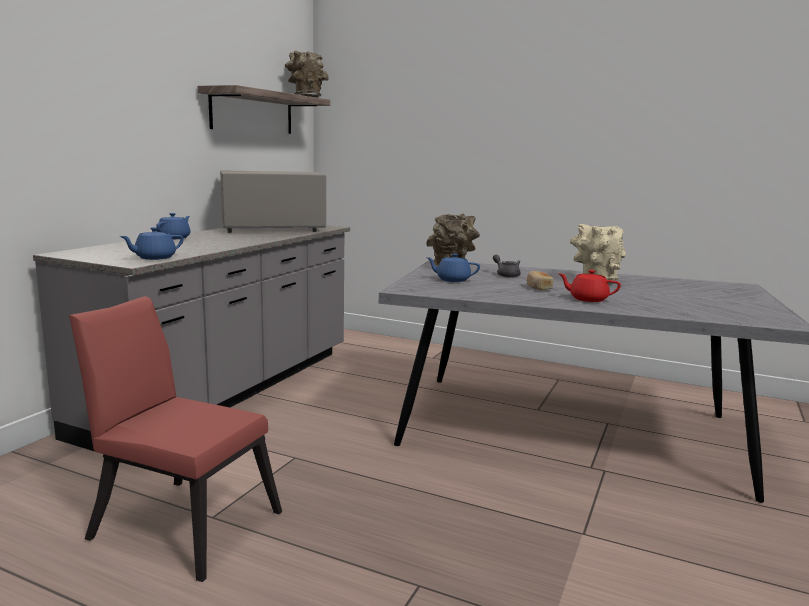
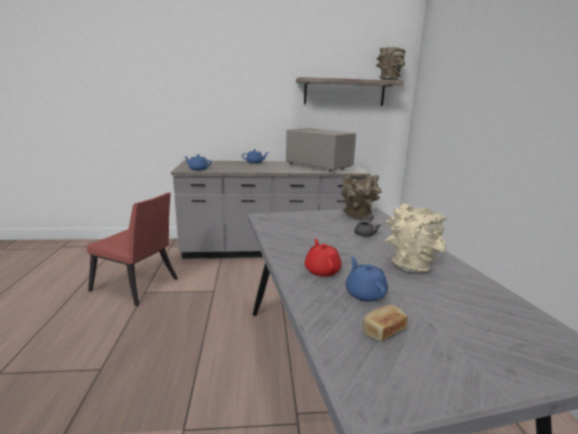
camera: 60 degrees right, 5 degrees up
red chair [69,296,282,582] -> red chair turned 120 degrees clockwise [87,192,178,307]
blue teapot [426,253,480,282] -> blue teapot moved to [346,257,388,302]
bread [527,271,553,290] -> bread moved to [362,305,408,341]

